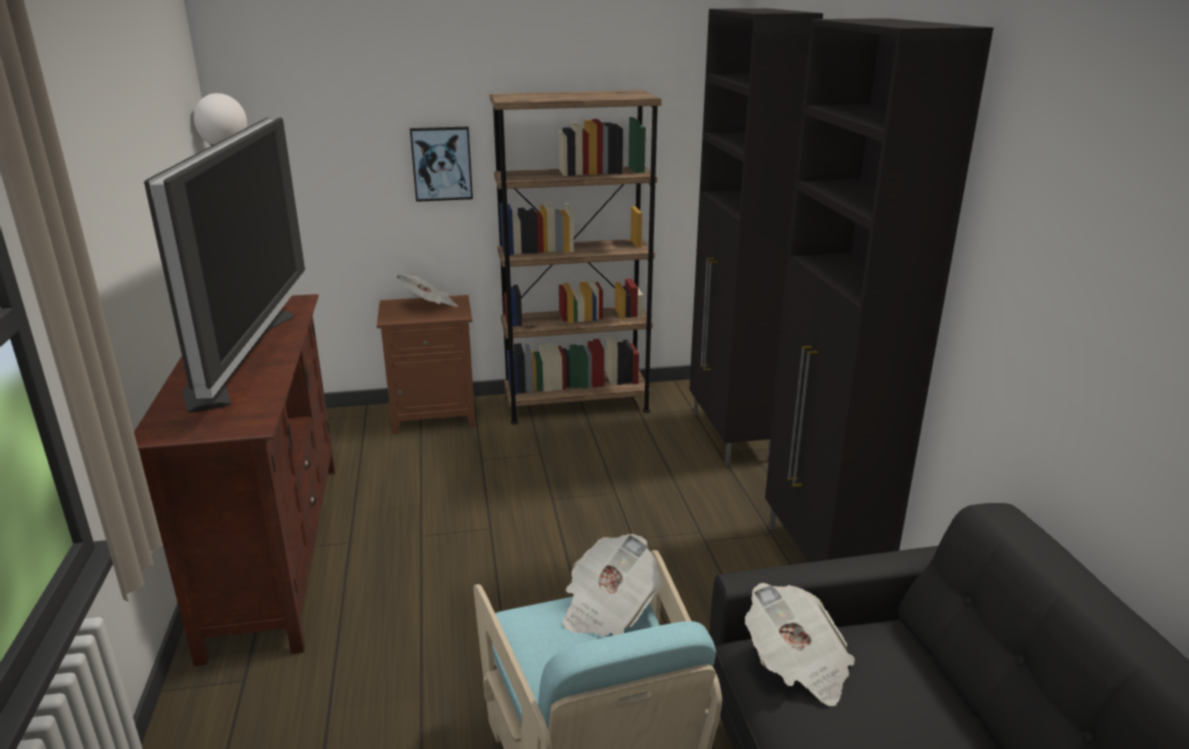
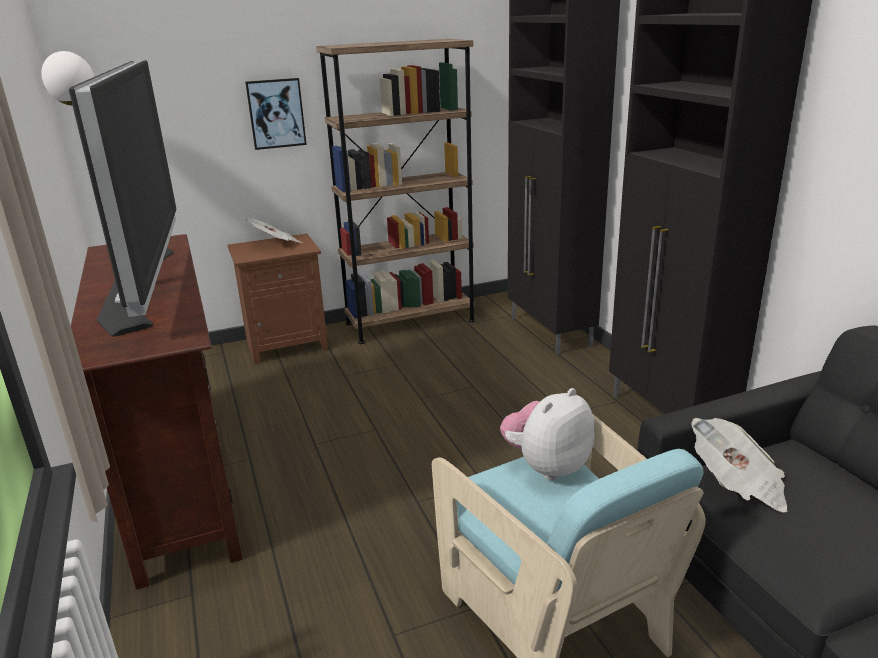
camera: 10 degrees left, 0 degrees up
newspaper [563,534,662,636] -> plush toy [500,388,595,480]

